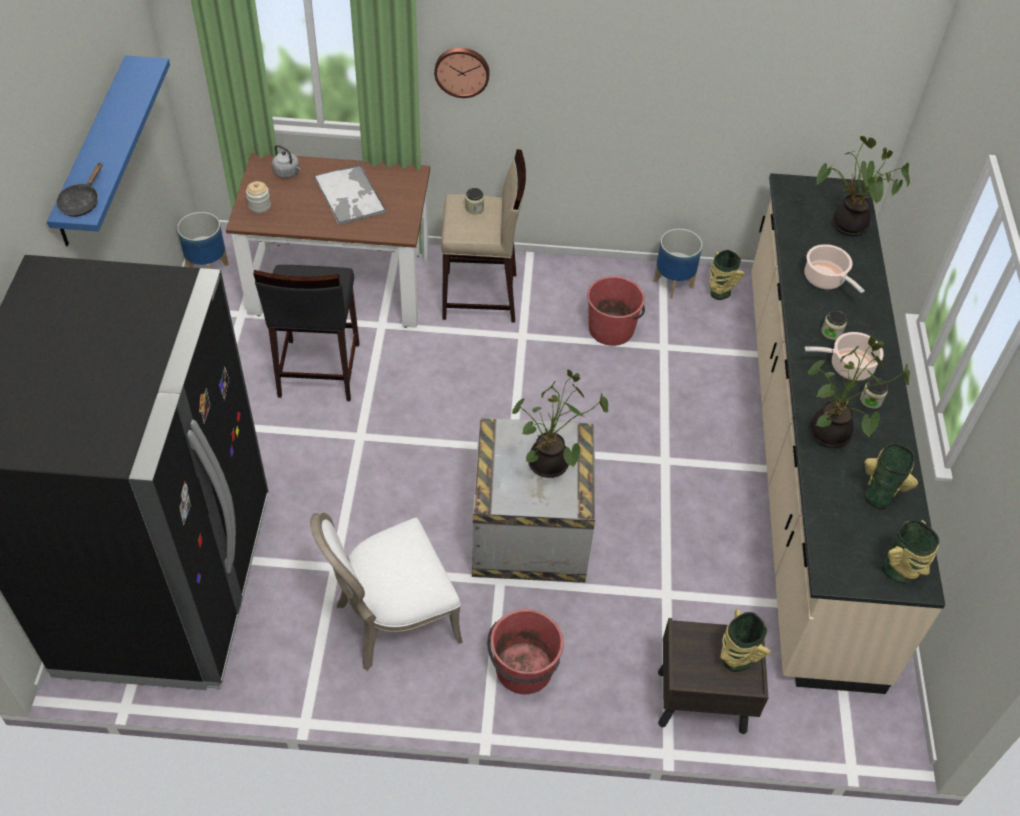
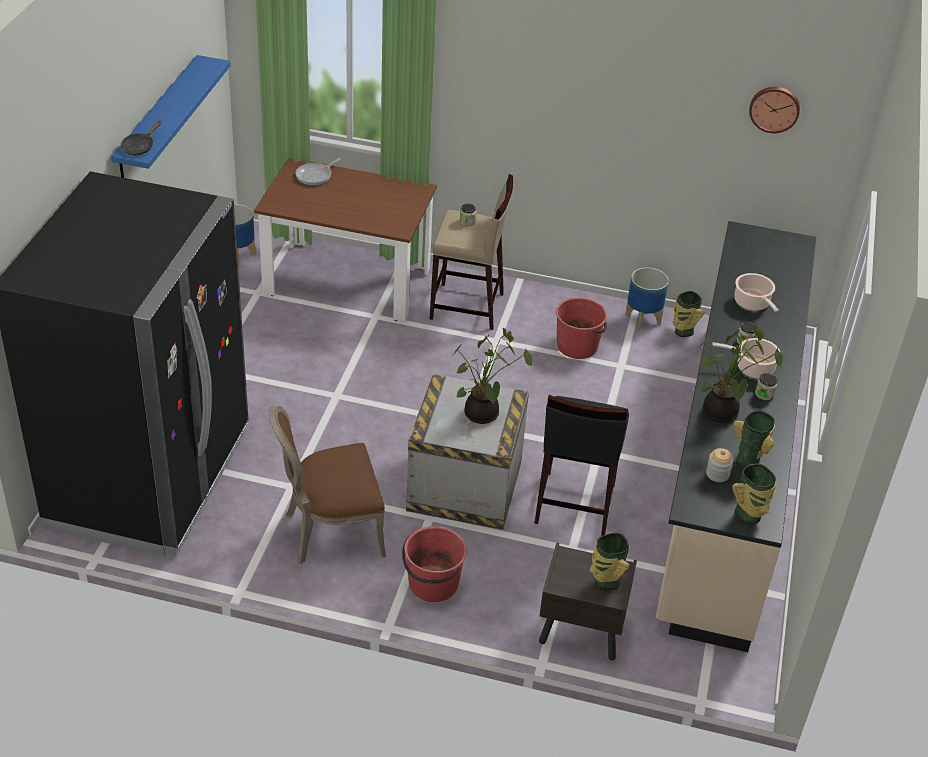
camera: 10 degrees right, 10 degrees down
jar [246,181,271,213] -> jar moved to [706,448,734,482]
black stool [253,265,360,401] -> black stool moved to [534,395,629,536]
grey kettle [272,145,300,178] -> frying pan [295,158,341,185]
white chair [310,513,463,671] -> brown chair [268,406,386,564]
tray [314,164,386,225] -> none
wall clock [434,48,490,98] -> wall clock moved to [749,87,800,133]
potted plant [816,136,910,236] -> none

